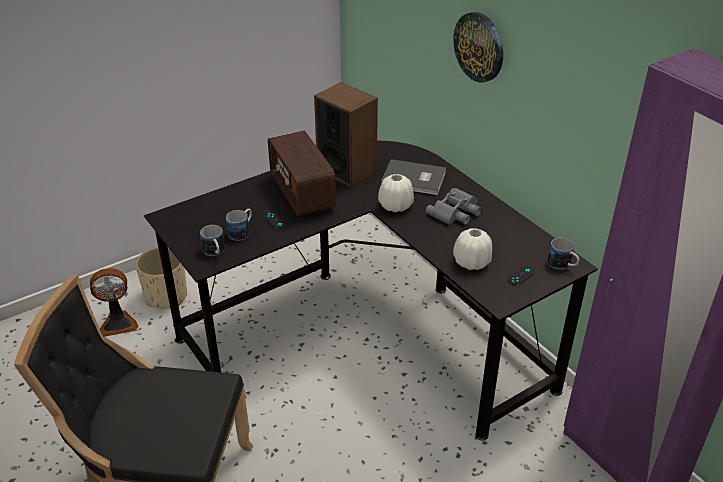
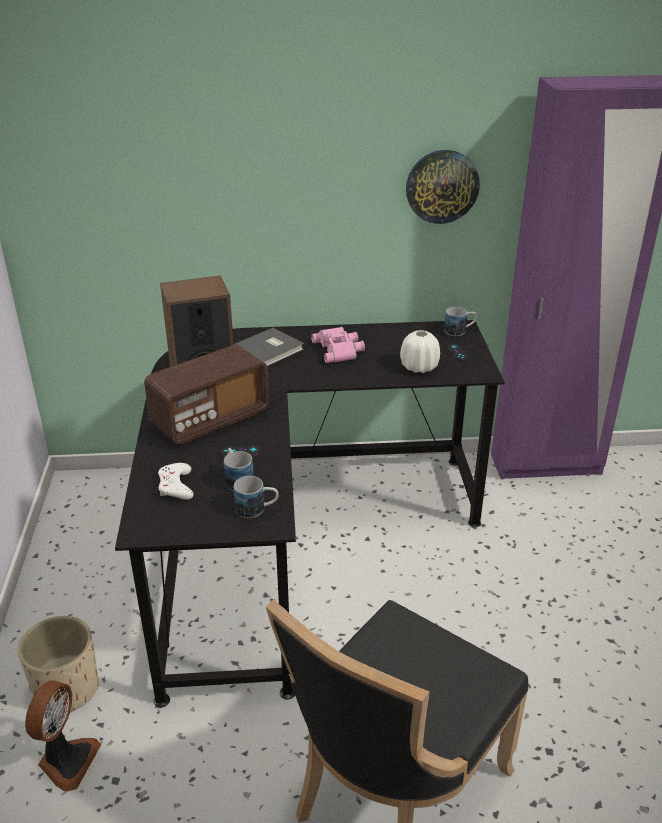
camera: 60 degrees left, 5 degrees down
radio [268,131,336,216] -> radio turned 45 degrees counterclockwise [144,344,269,444]
white vase [378,174,414,212] -> none
grey binoculars [426,188,481,225] -> pink binoculars [311,327,365,363]
wall clock [453,12,503,83] -> wall clock moved to [406,150,480,224]
none -> white game controller [158,463,193,500]

